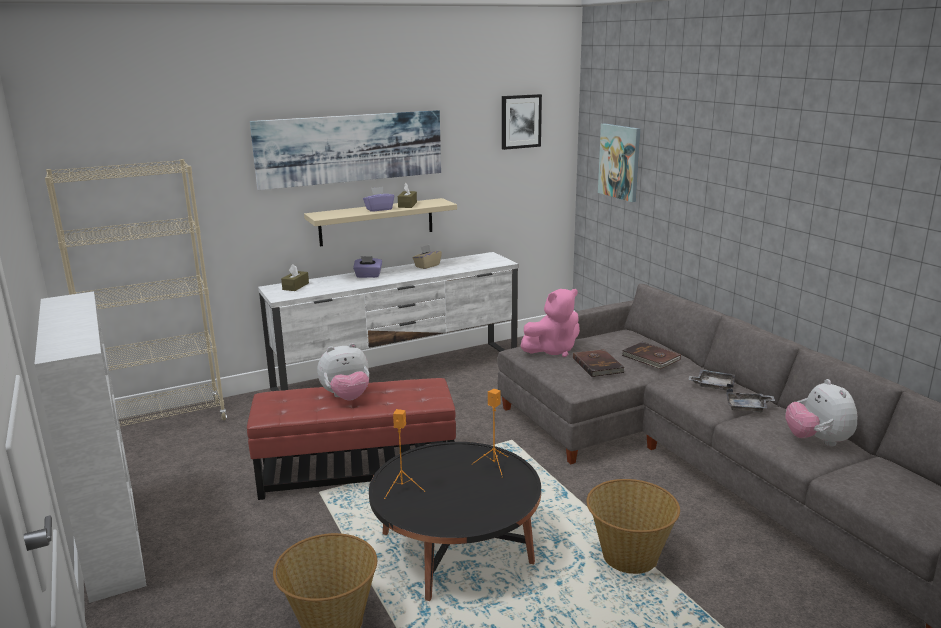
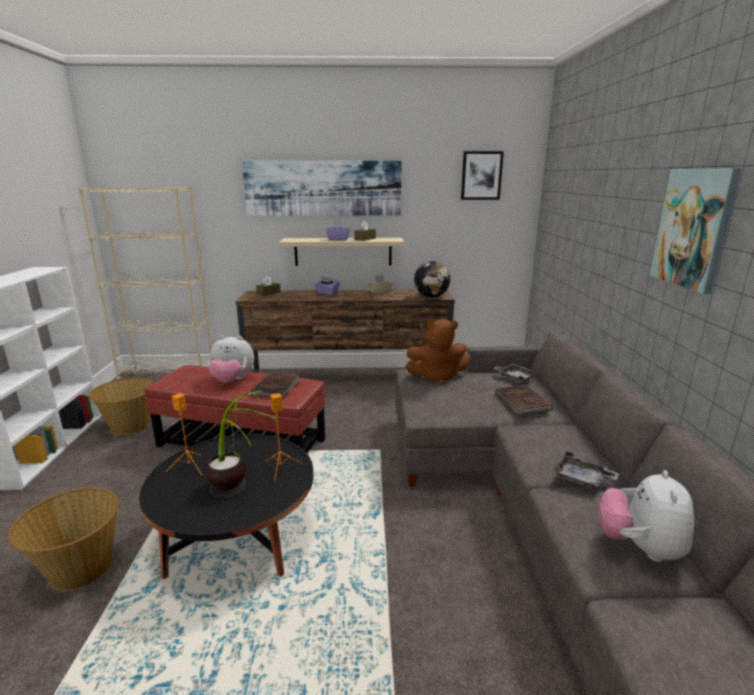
camera: 25 degrees right, 0 degrees up
white tv stand [258,252,518,391] -> brown tv stand [236,290,455,373]
pink plush toy [521,289,580,357] -> brown plush toy [405,319,471,385]
brown book [573,349,625,377] -> brown book moved to [251,372,301,398]
basket [587,479,680,574] -> basket moved to [89,378,154,435]
picture [598,123,640,202] -> picture moved to [650,168,742,294]
grey tray [688,369,735,391] -> grey tray moved to [494,364,537,383]
none -> potted plant [205,390,277,498]
none -> globe [414,261,450,297]

